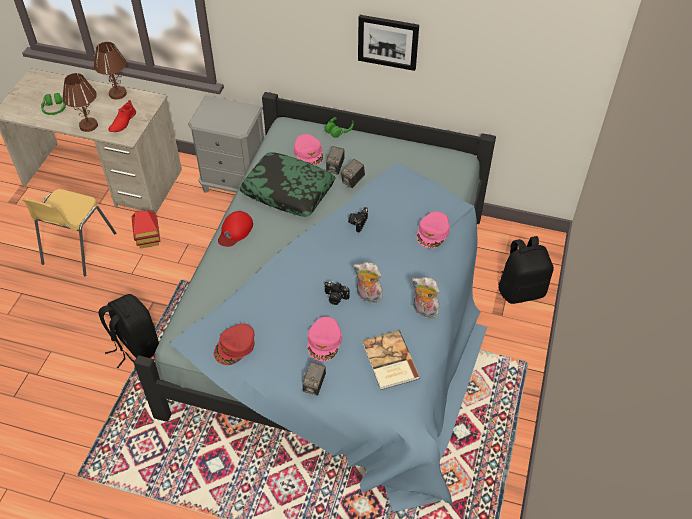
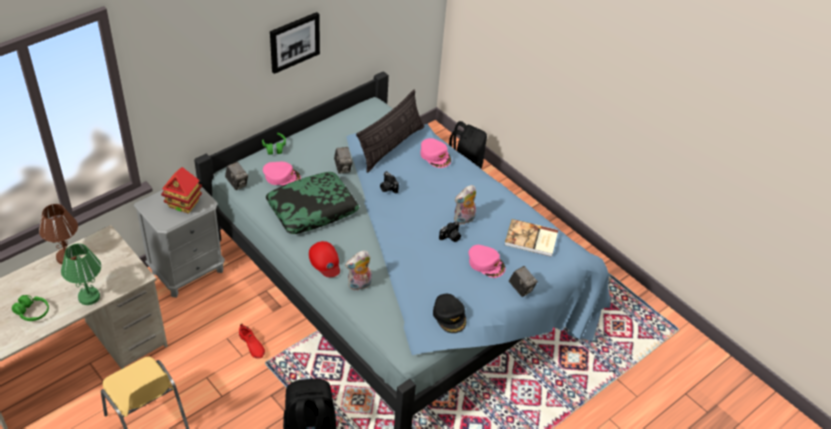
camera: 60 degrees left, 5 degrees down
brown table lamp [62,73,98,132] -> green table lamp [61,244,101,305]
red shoe [108,100,136,132] -> red shoe moved to [239,324,265,359]
toy house [132,210,160,248] -> toy house moved to [161,167,202,214]
red cap [214,323,255,365] -> black cap [433,294,466,333]
camera [326,146,345,175] -> camera moved to [225,162,248,190]
plush toy [412,277,440,318] -> plush toy moved to [345,250,372,291]
none -> pillow [356,89,425,173]

